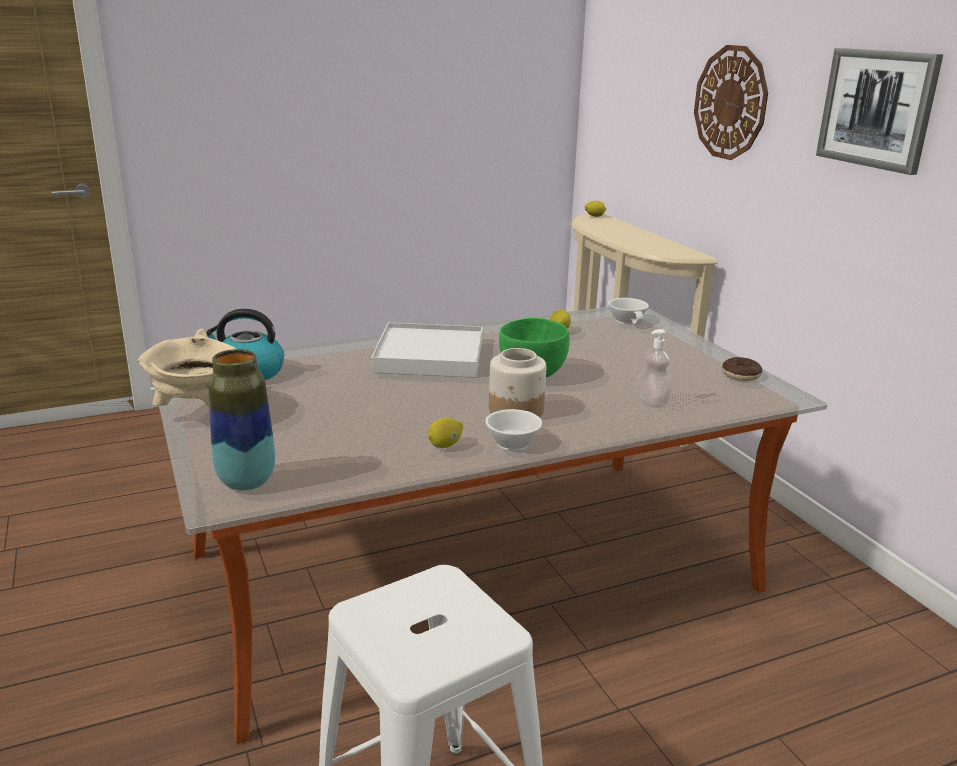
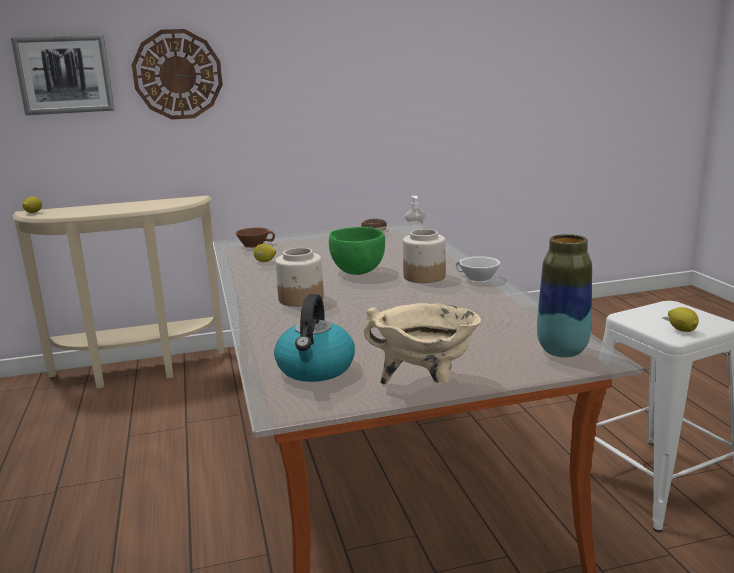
camera: 80 degrees left, 5 degrees down
white tray [371,323,483,377] -> jar [275,248,324,307]
lemon [428,418,463,448] -> lemon moved to [668,307,699,332]
white cup [608,298,649,324] -> brown cup [236,227,275,248]
picture [816,48,943,175] -> picture moved to [11,35,115,115]

